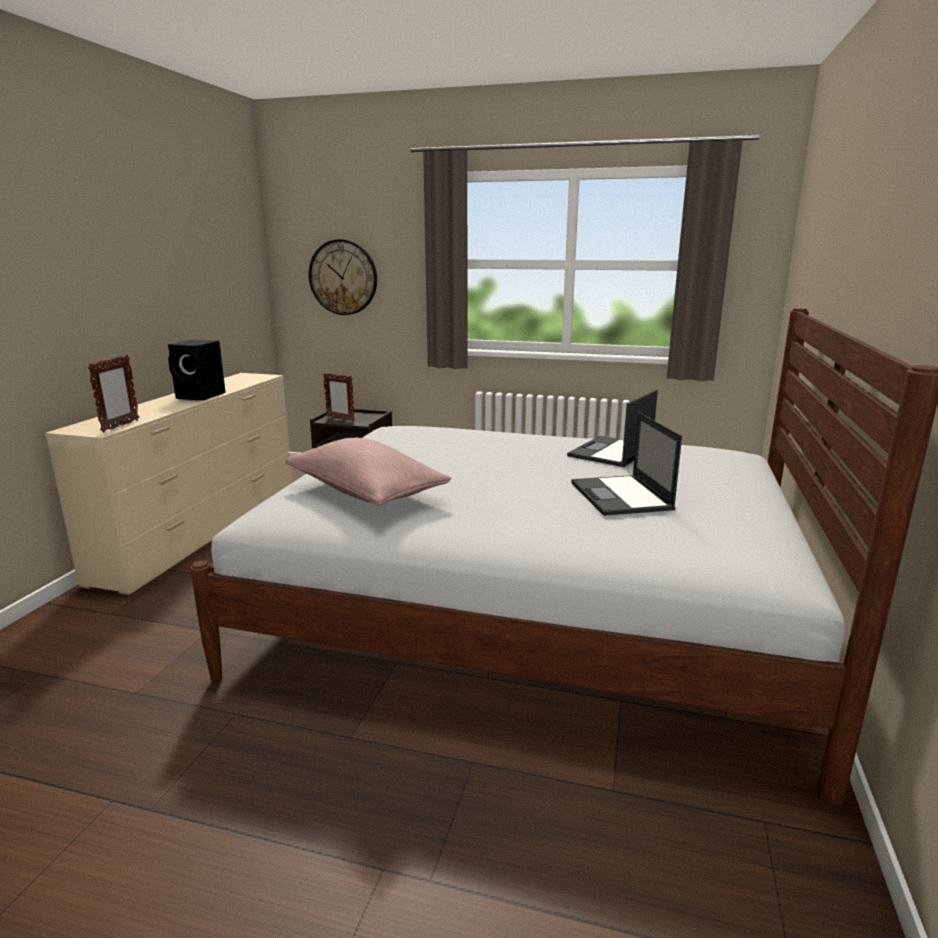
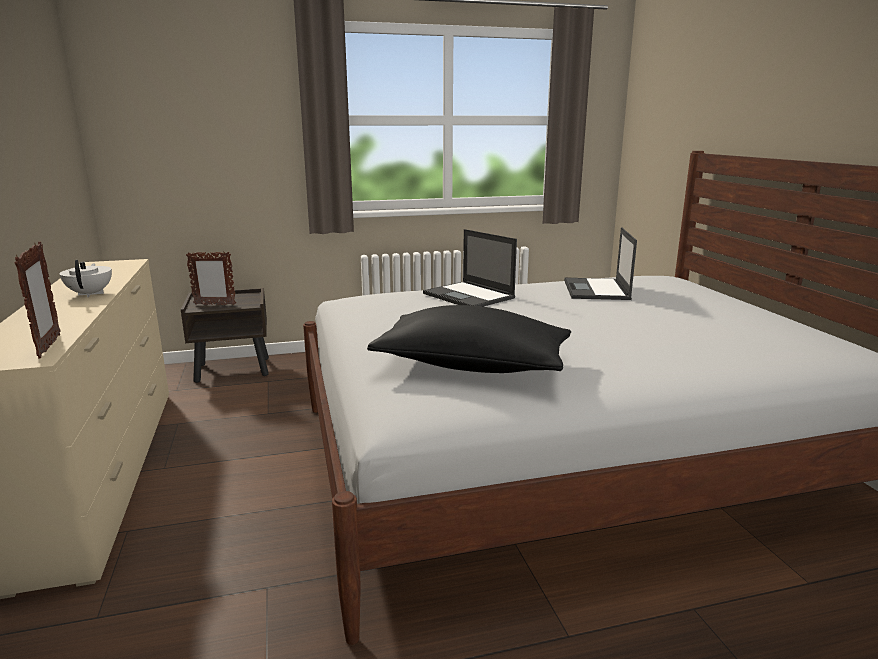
camera: 30 degrees left, 0 degrees up
black speaker [168,340,226,400] -> white teapot [59,260,112,297]
pink pillow [285,438,451,506] -> black pillow [367,305,571,373]
wall clock [309,239,377,315] -> none
laptop [571,412,682,516] -> laptop moved to [423,229,517,307]

